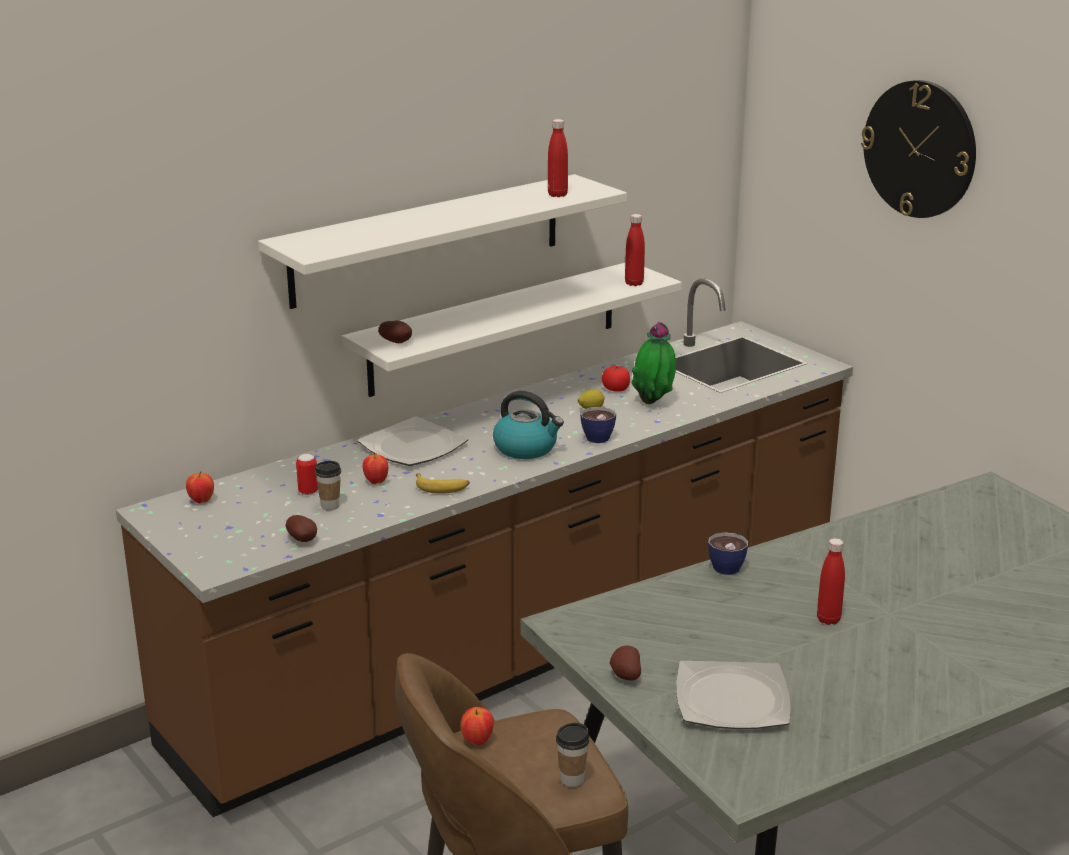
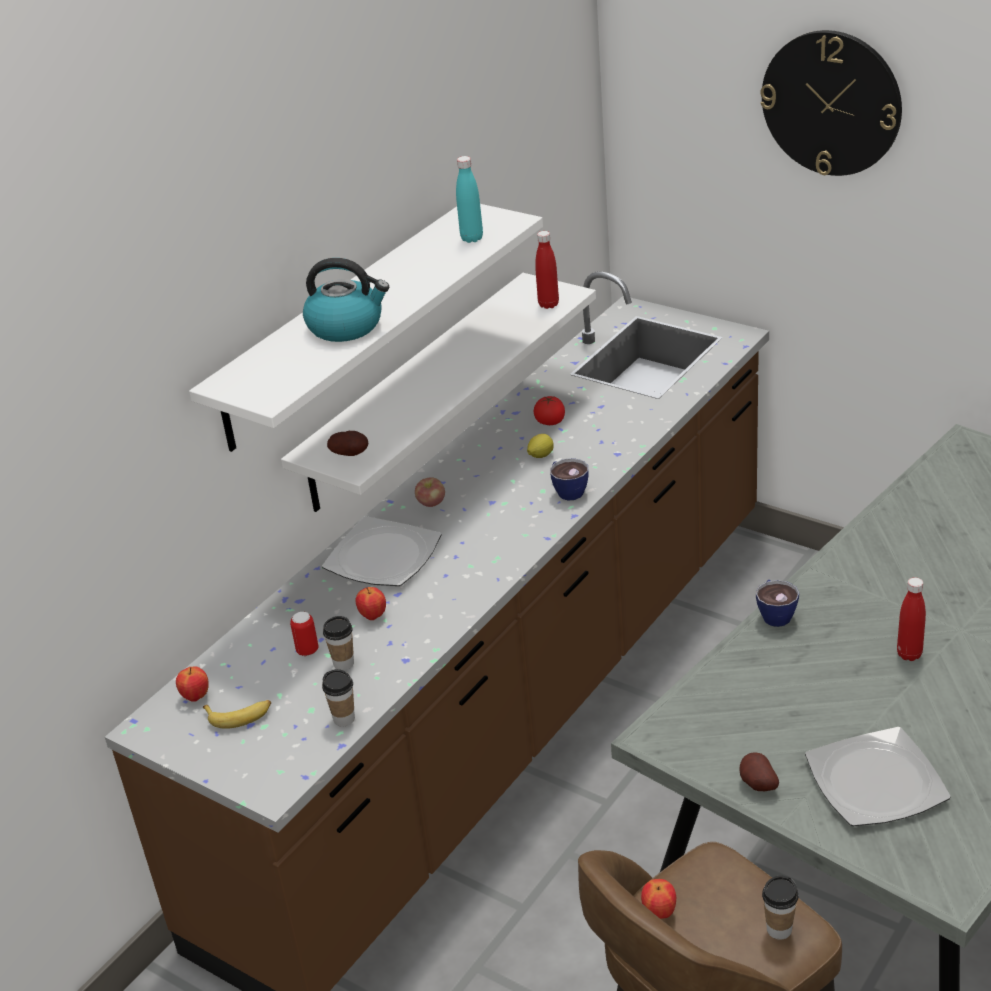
camera: 15 degrees left, 10 degrees up
potato [286,515,317,542] -> cup [322,669,355,726]
banana [416,474,470,493] -> banana moved to [203,700,271,729]
kettle [493,391,564,459] -> kettle moved to [303,258,389,342]
red bottle [548,119,568,197] -> turquoise bottle [456,156,483,243]
potted plant [632,322,676,404] -> none
none -> apple [415,477,445,507]

